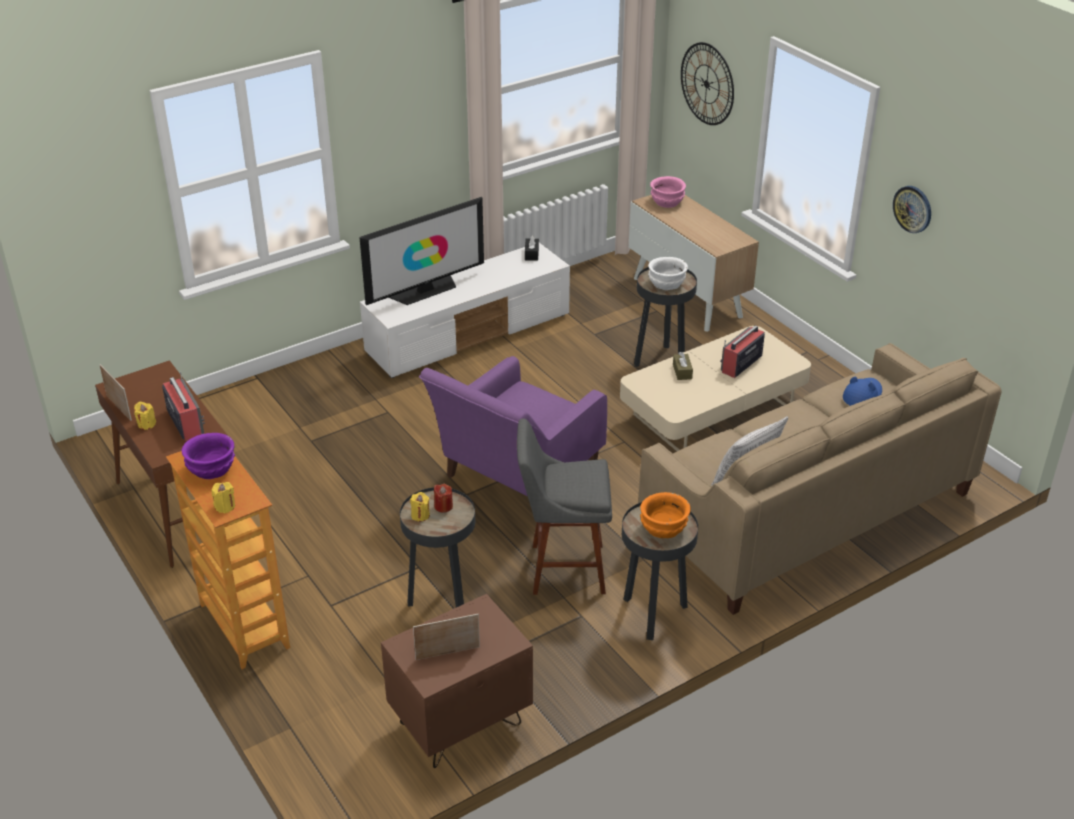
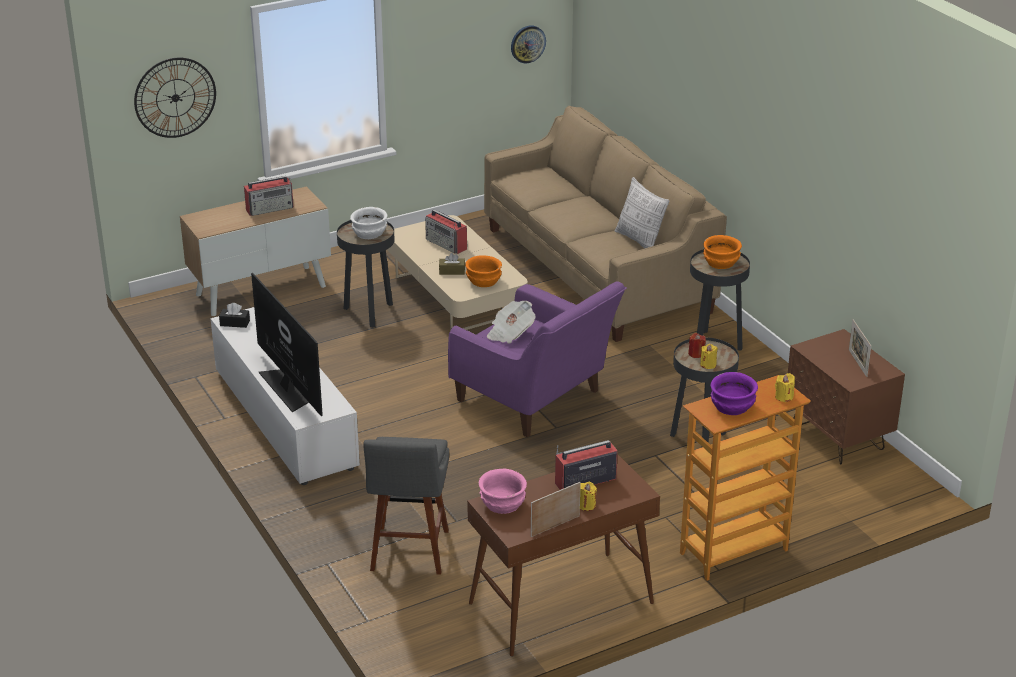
camera: 85 degrees left, 5 degrees down
grey stool [517,418,612,595] -> grey stool moved to [363,437,449,575]
pink bowl [650,176,686,208] -> pink bowl moved to [479,469,527,514]
blue hat [843,377,882,406] -> none
wall clock [893,186,931,233] -> wall clock moved to [511,25,546,63]
none -> radio [244,176,294,216]
none -> orange bowl [465,255,502,287]
none -> newspaper [487,301,535,343]

